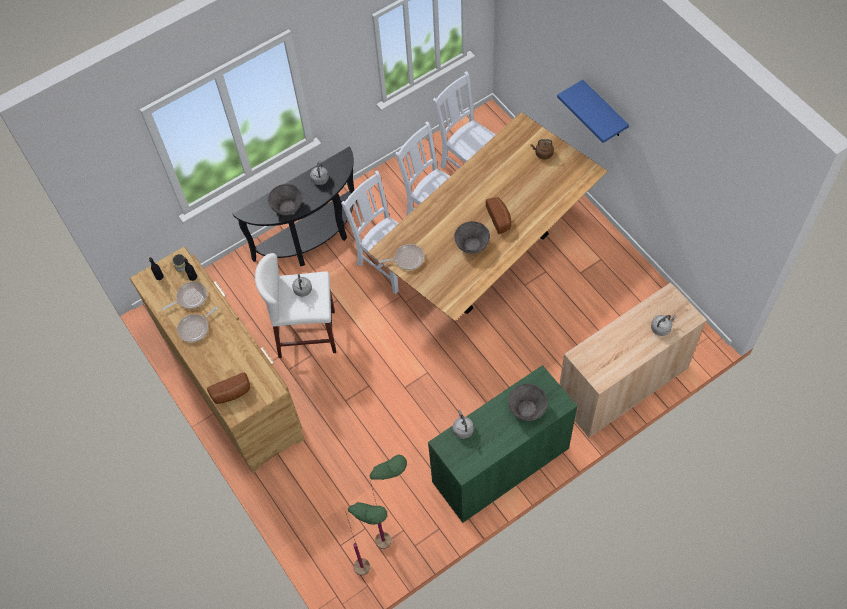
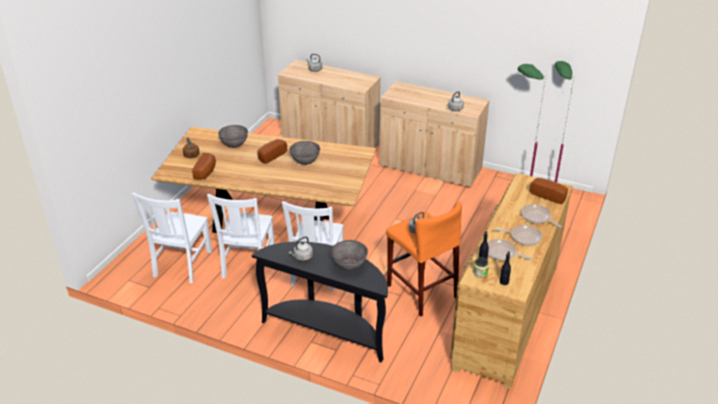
camera: 125 degrees left, 25 degrees down
white stool [255,253,336,358] -> orange stool [386,202,462,317]
frying pan [378,244,424,270] -> frying pan moved to [521,204,562,227]
green cabinet [428,365,577,523] -> beige cabinet [380,81,490,188]
grey bowl [508,384,548,421] -> grey bowl moved to [218,125,248,148]
blue shelf [557,80,629,143] -> none
none -> bread [192,153,216,180]

